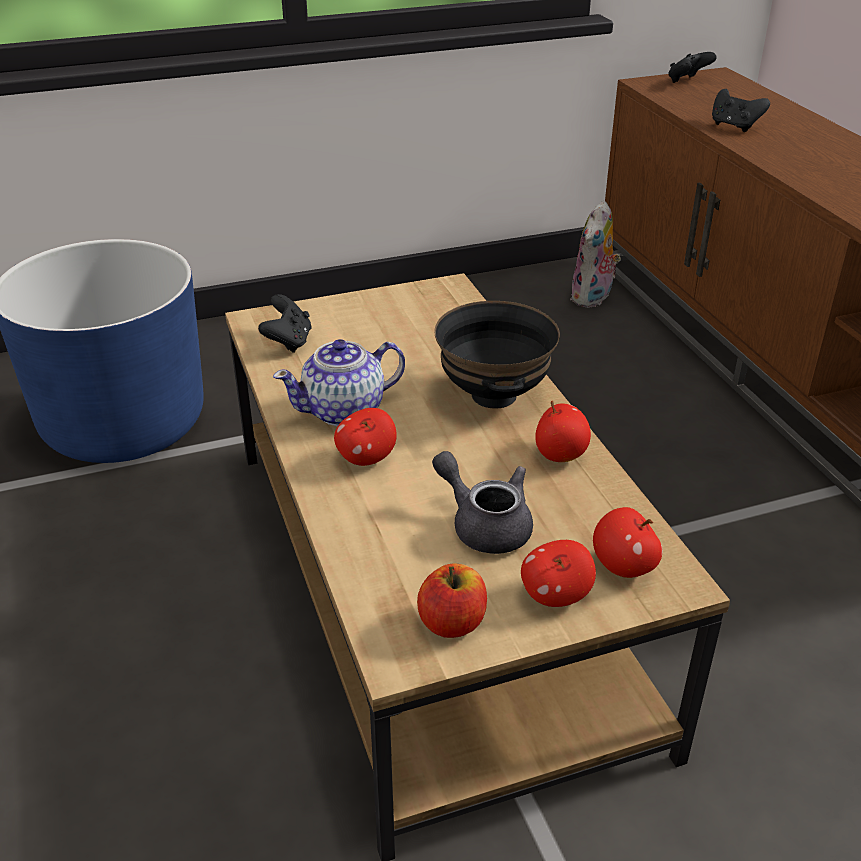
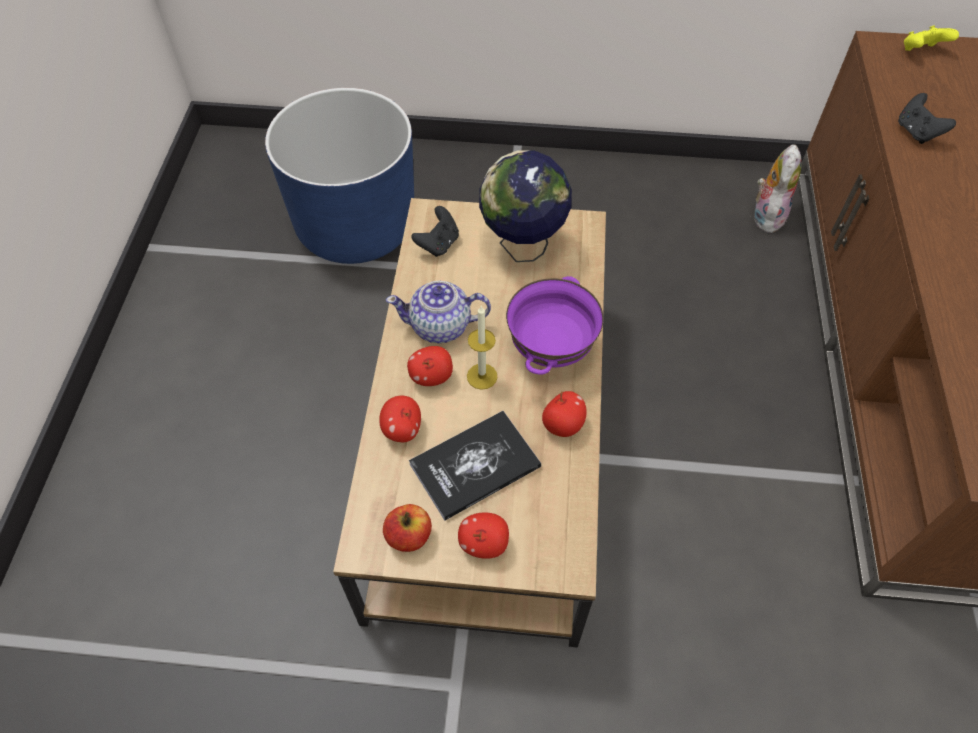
camera: 25 degrees right, 20 degrees up
grey teapot [432,451,533,554] -> book [409,411,541,521]
black bowl [434,301,560,408] -> purple bowl [506,276,604,375]
plush toy [570,201,621,308] -> plush toy turned 150 degrees clockwise [754,144,802,233]
apple [593,507,663,578] -> apple moved to [379,396,421,442]
black game controller [668,52,717,83] -> yellow game controller [904,25,959,51]
none -> candle [467,306,498,390]
none -> globe [479,150,572,262]

